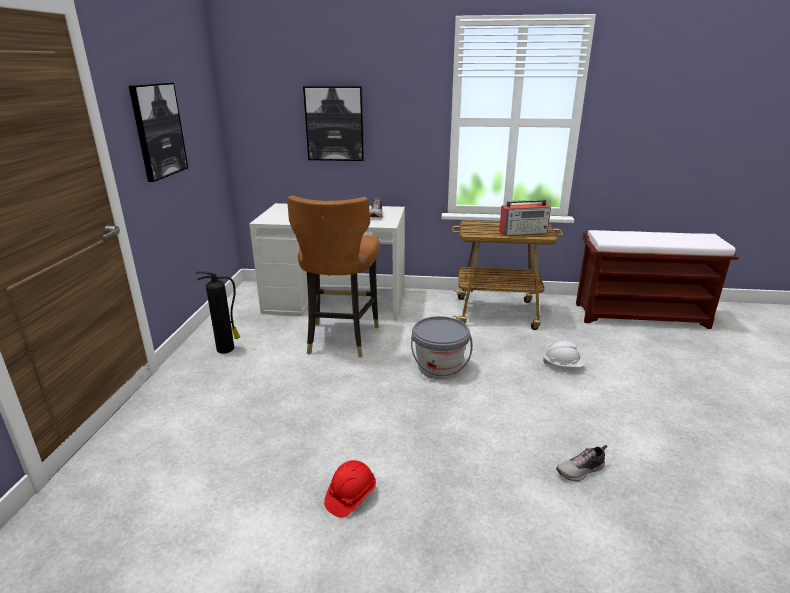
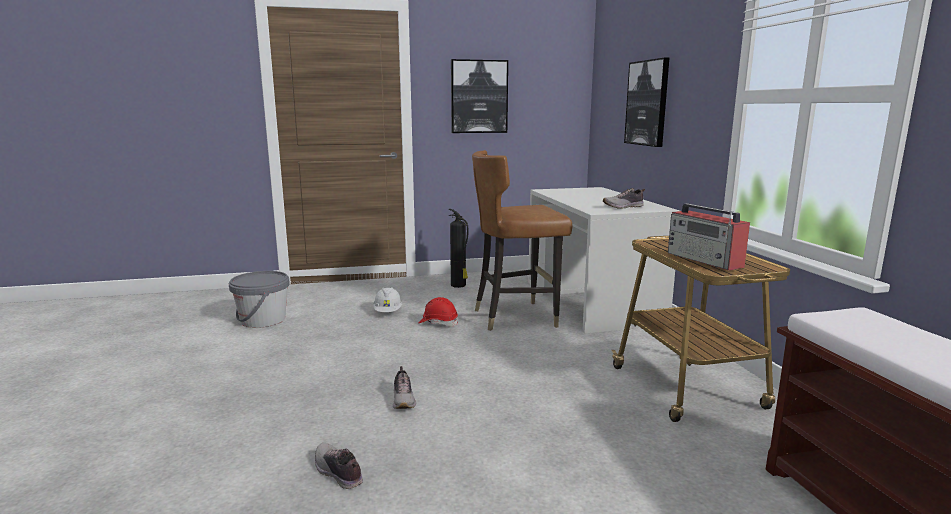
camera: 70 degrees right, 10 degrees down
red hard hat [324,460,376,518] -> red hard hat moved to [419,297,458,327]
grey bucket [411,316,473,379] -> grey bucket moved to [229,271,290,328]
white hard hat [543,341,584,367] -> white hard hat moved to [373,287,402,312]
none -> shoe [393,366,416,409]

